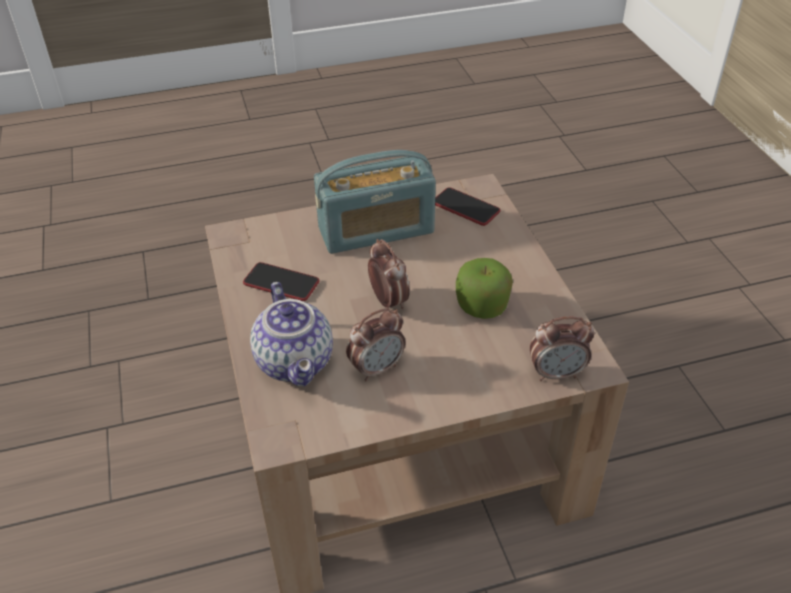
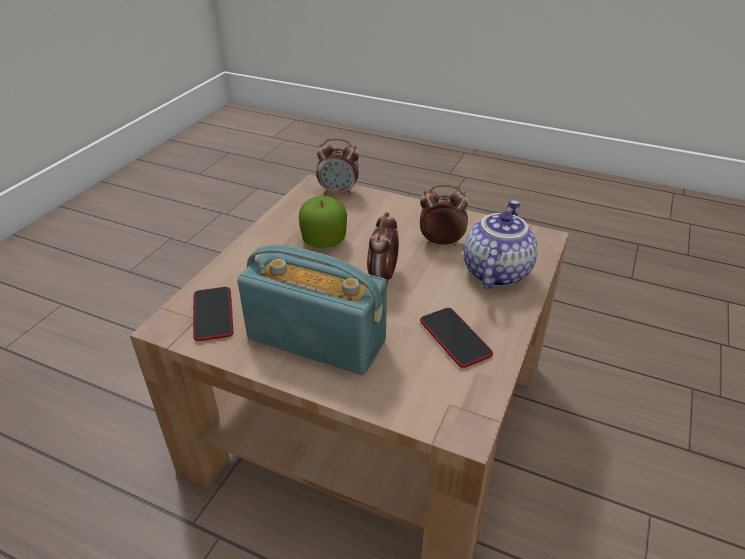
camera: 140 degrees left, 5 degrees down
alarm clock [530,316,595,381] -> alarm clock turned 150 degrees clockwise [317,138,359,195]

